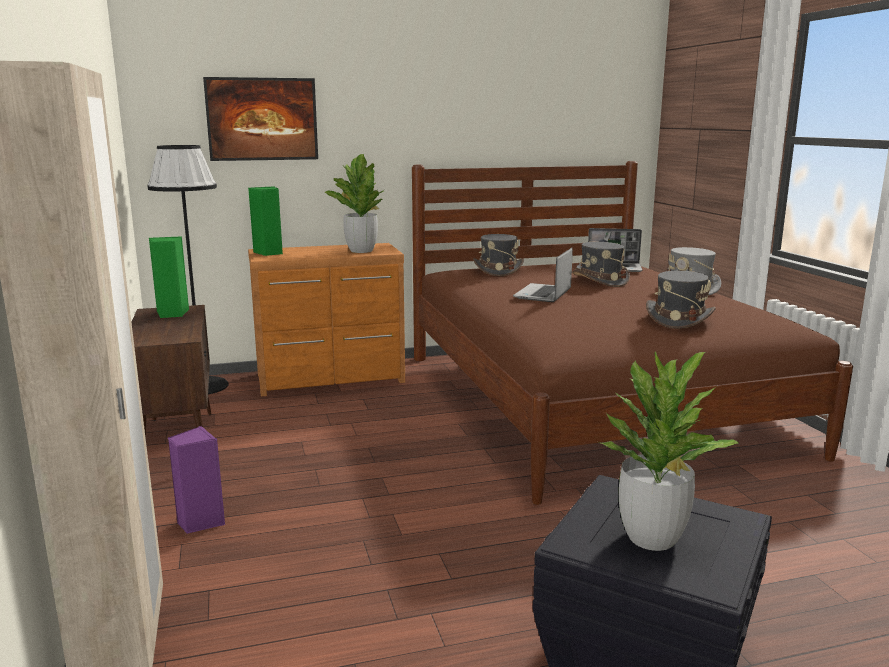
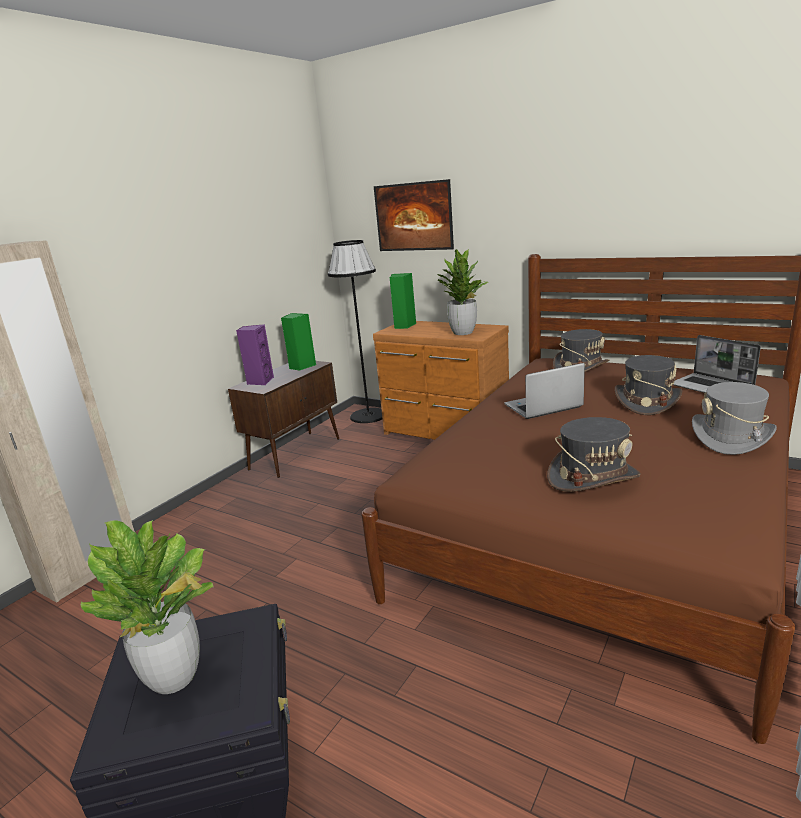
camera: 50 degrees right, 5 degrees up
purple speaker [168,426,225,534] -> purple speaker moved to [236,324,274,385]

